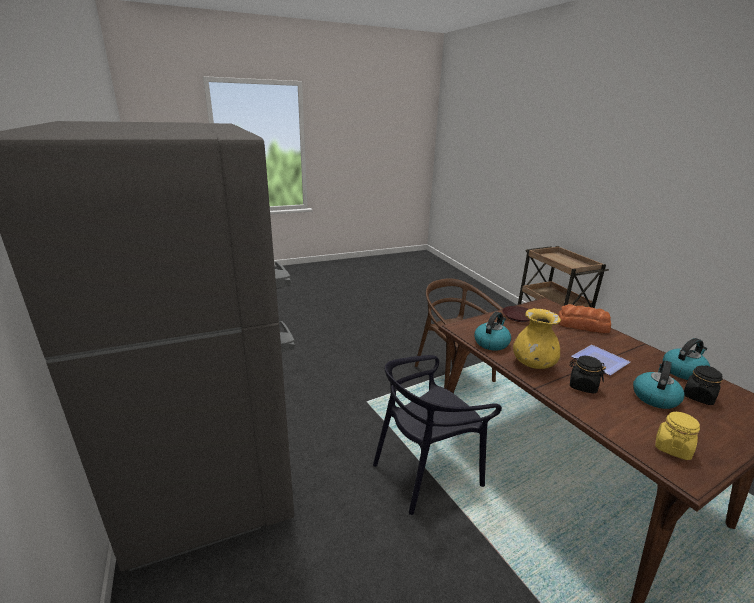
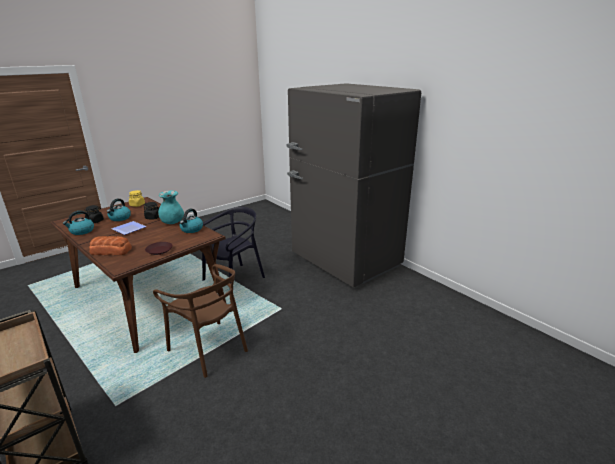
camera: 165 degrees right, 0 degrees up
yellow vase [513,308,561,369] -> turquoise vase [158,190,184,224]

